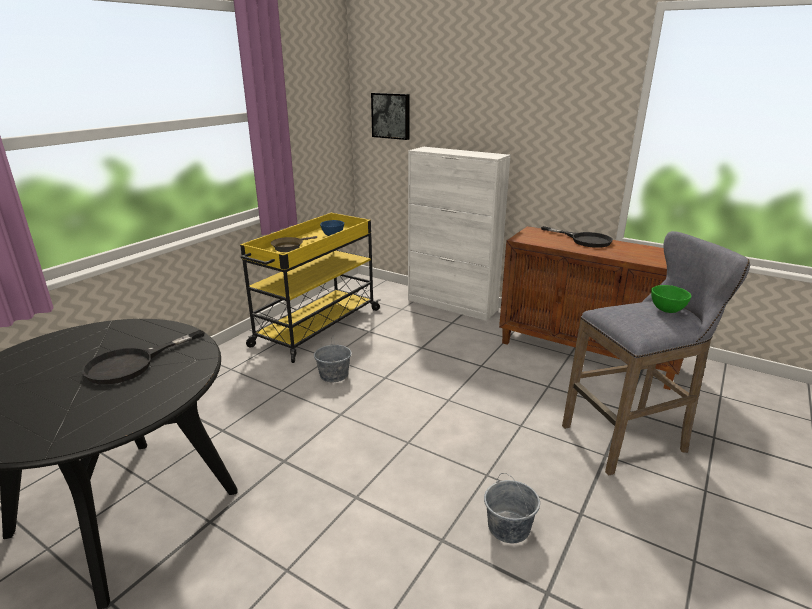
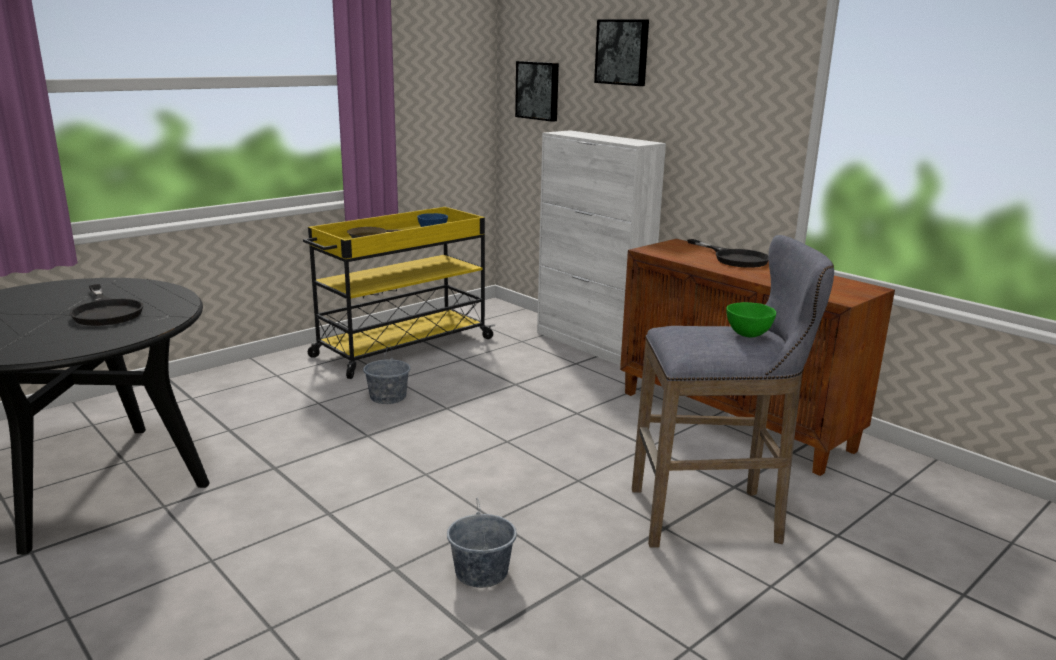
camera: 15 degrees right, 5 degrees down
black frying pan [82,330,205,385] -> black frying pan turned 90 degrees counterclockwise [70,284,143,326]
none -> picture [594,19,649,86]

